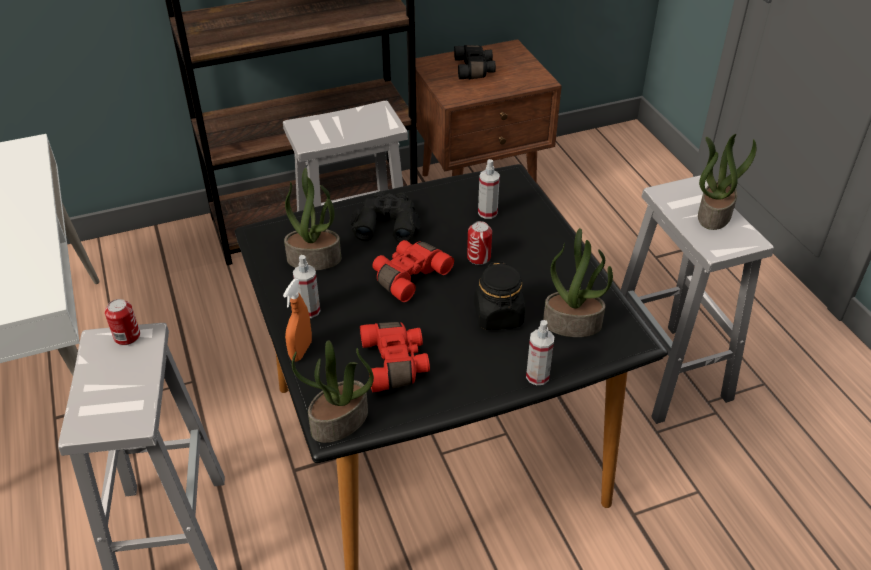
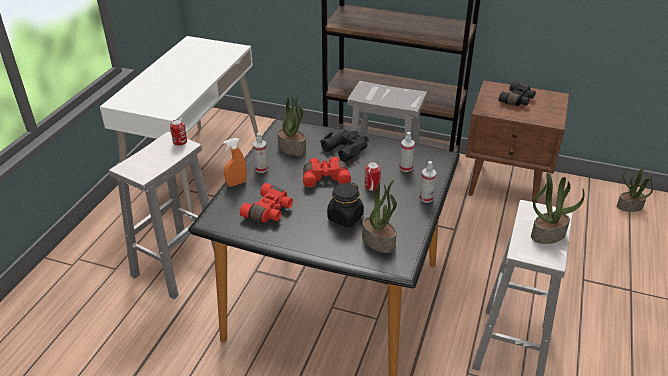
camera: 40 degrees right, 5 degrees down
potted plant [292,340,374,443] -> potted plant moved to [617,168,653,212]
spray bottle [526,320,555,385] -> spray bottle moved to [419,161,436,203]

